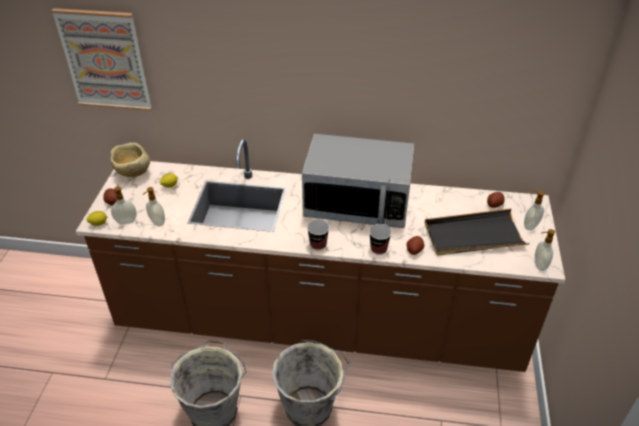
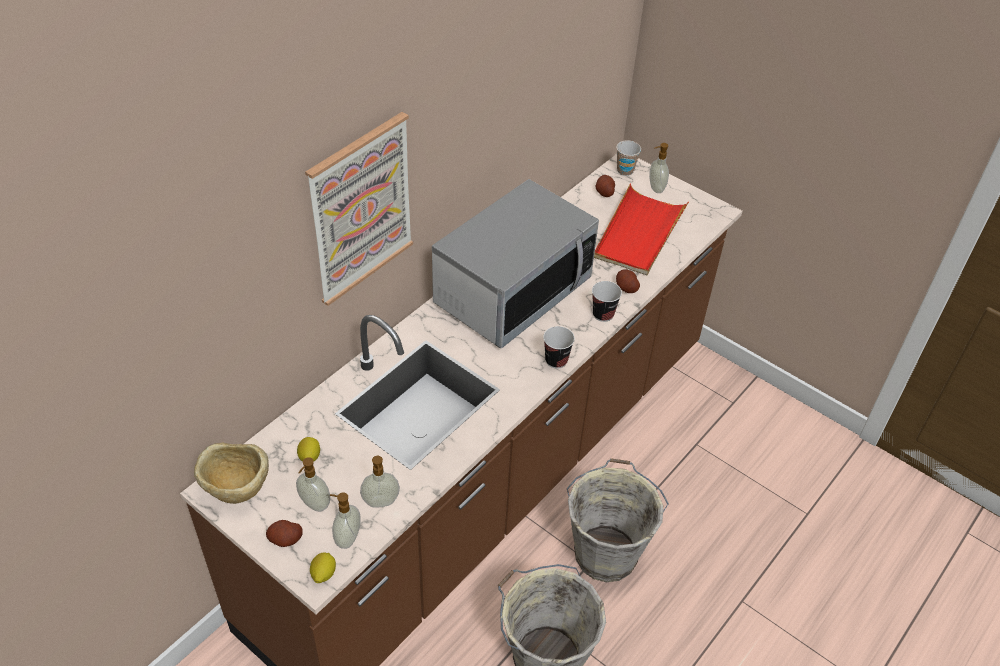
camera: 60 degrees left, 5 degrees up
picture [51,8,152,111] -> picture moved to [305,112,413,306]
black tray [424,209,529,256] -> red tray [594,184,689,275]
soap dispenser [535,229,555,271] -> soap dispenser moved to [296,457,330,512]
none -> cup [616,140,641,176]

